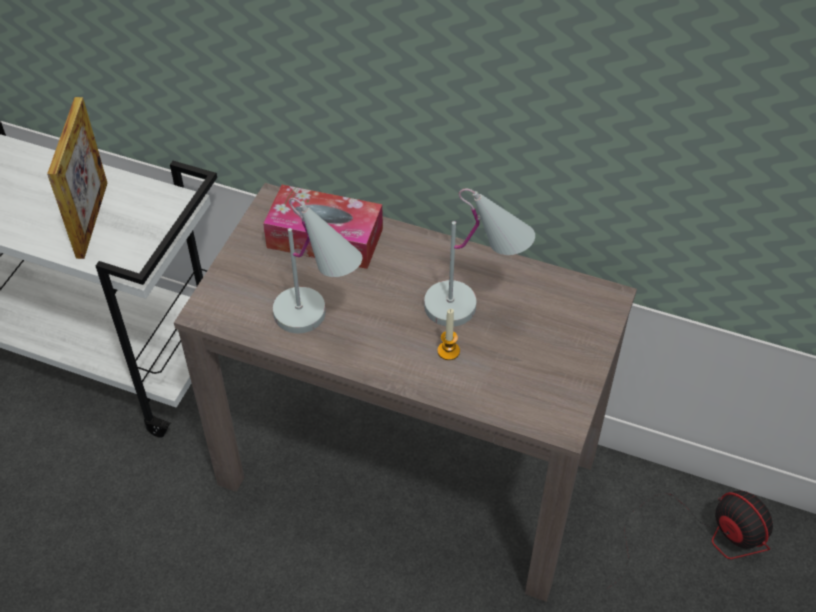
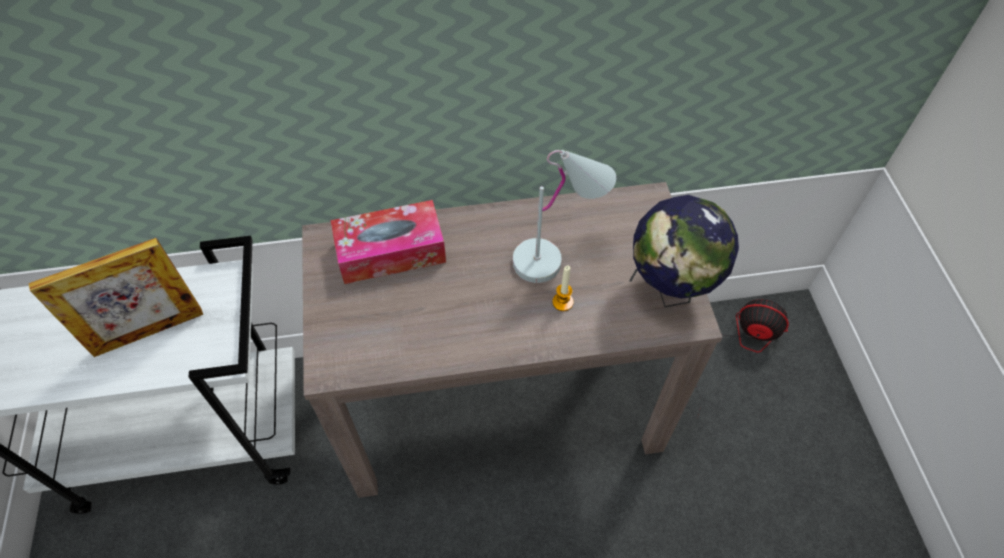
camera: 30 degrees left, 5 degrees up
picture frame [47,97,107,259] -> picture frame turned 90 degrees clockwise [29,238,203,357]
white table lamp [273,198,362,334] -> none
none -> globe [629,195,739,307]

